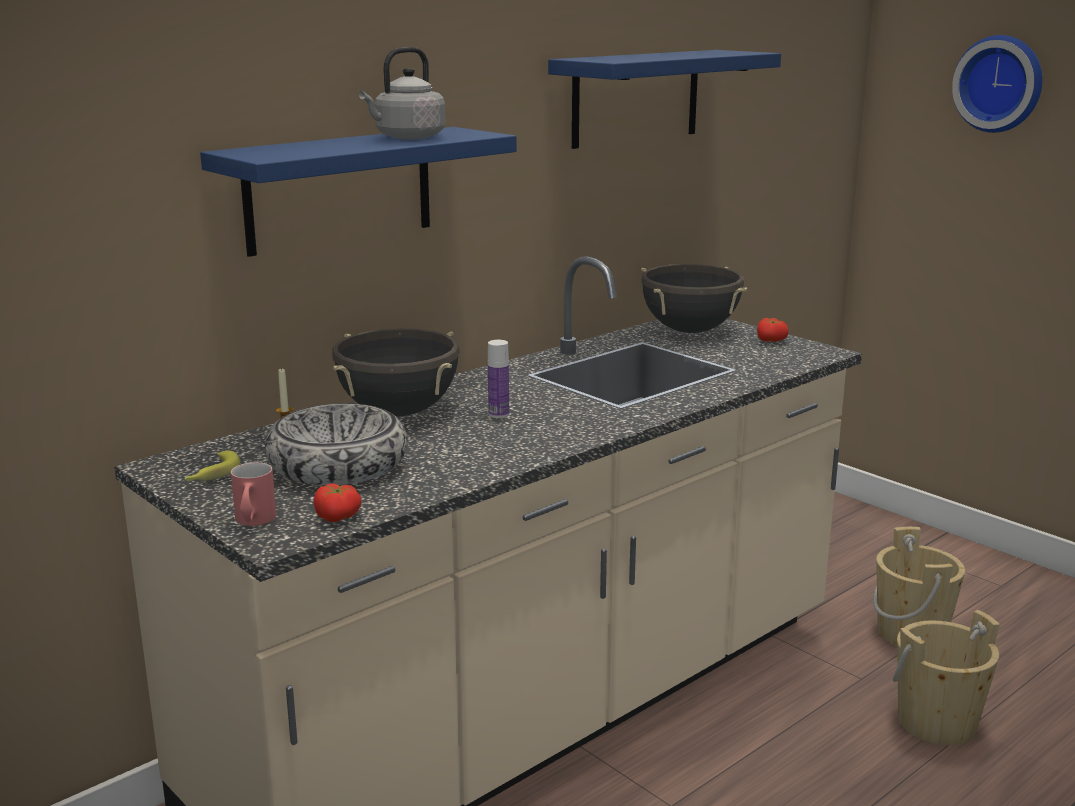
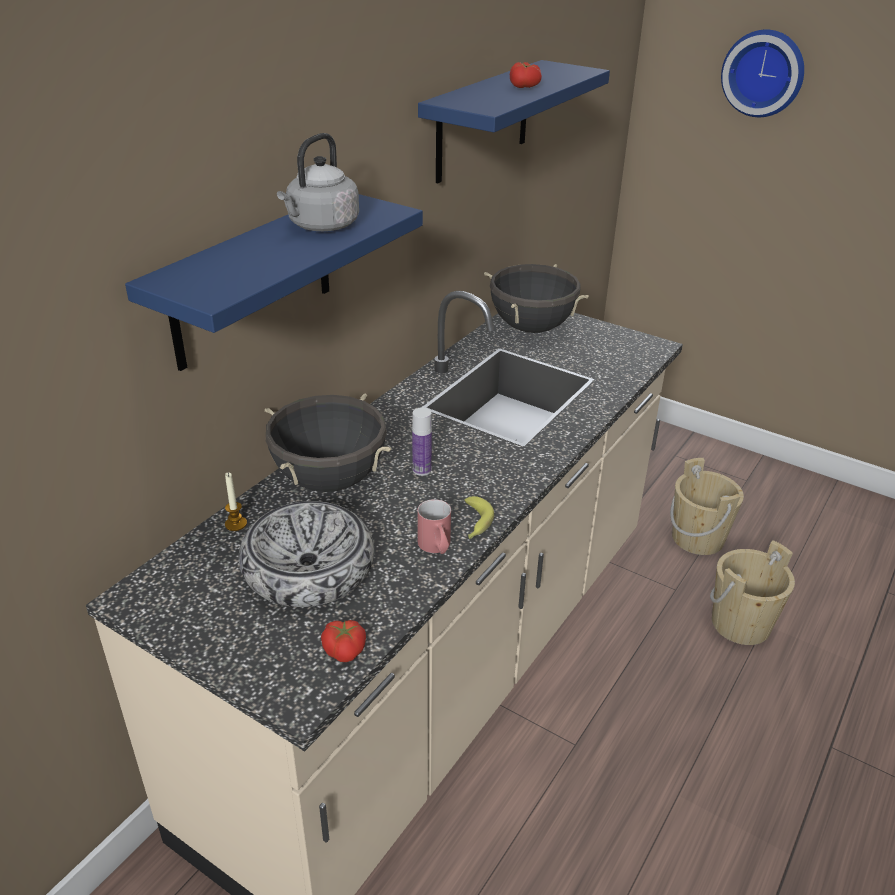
camera: 15 degrees left, 15 degrees up
banana [184,451,241,481] -> banana moved to [464,496,494,539]
red mug [231,462,276,526] -> red mug moved to [417,499,451,554]
tomato [757,318,788,342] -> tomato moved to [510,62,542,88]

